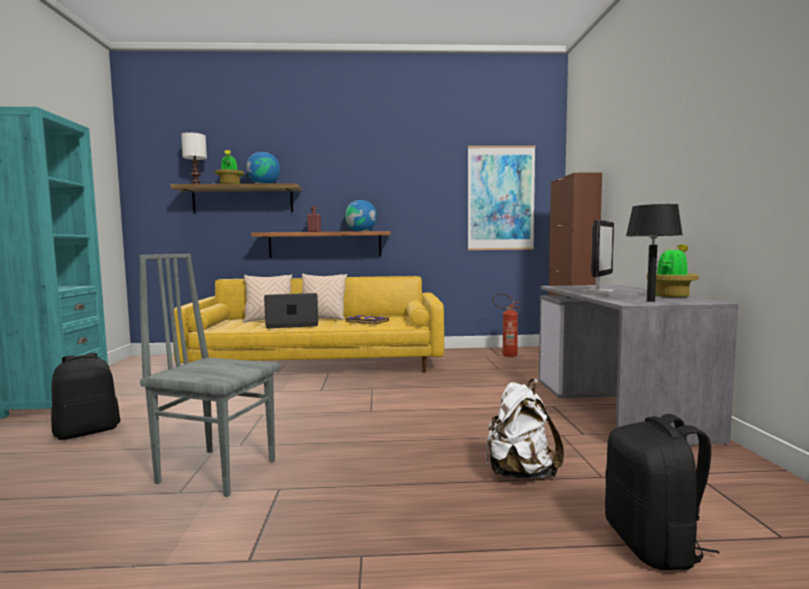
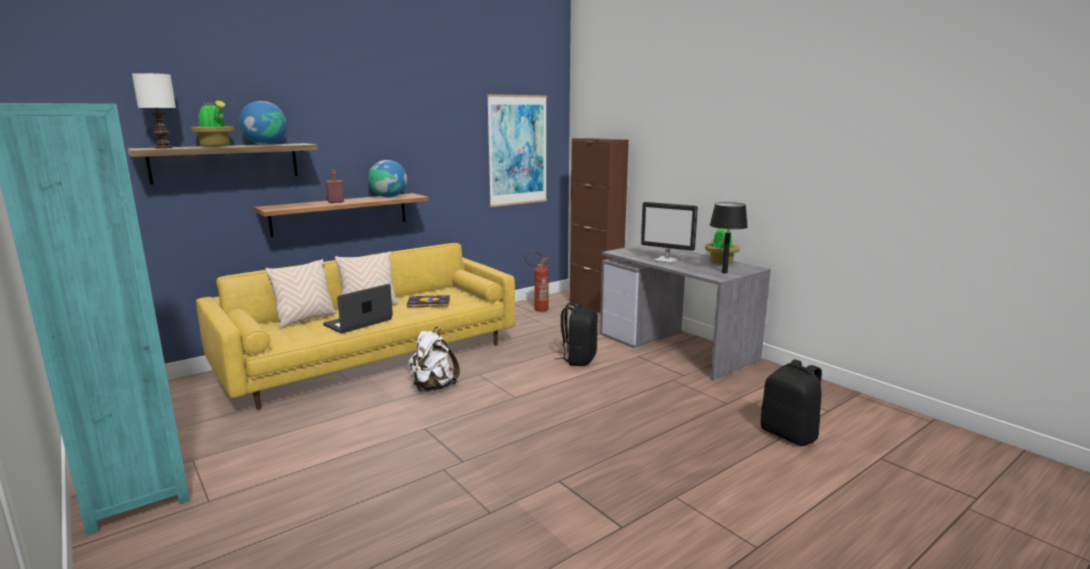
camera: 35 degrees left, 10 degrees up
black backpack [51,353,121,440] -> black backpack moved to [554,303,598,366]
grey chair [139,254,280,497] -> none
white backpack [486,379,564,478] -> white backpack moved to [408,327,460,392]
monitor [583,220,615,294] -> monitor turned 120 degrees clockwise [641,202,698,263]

